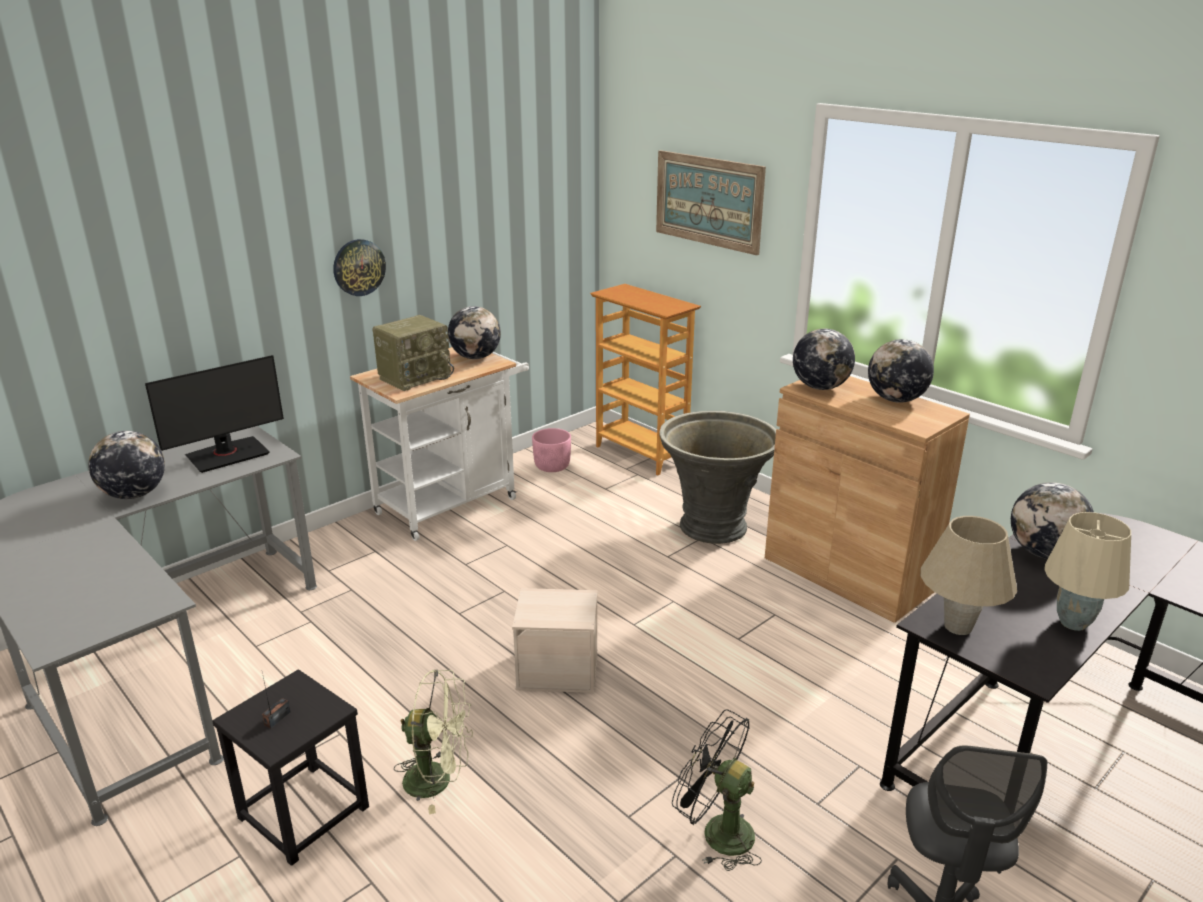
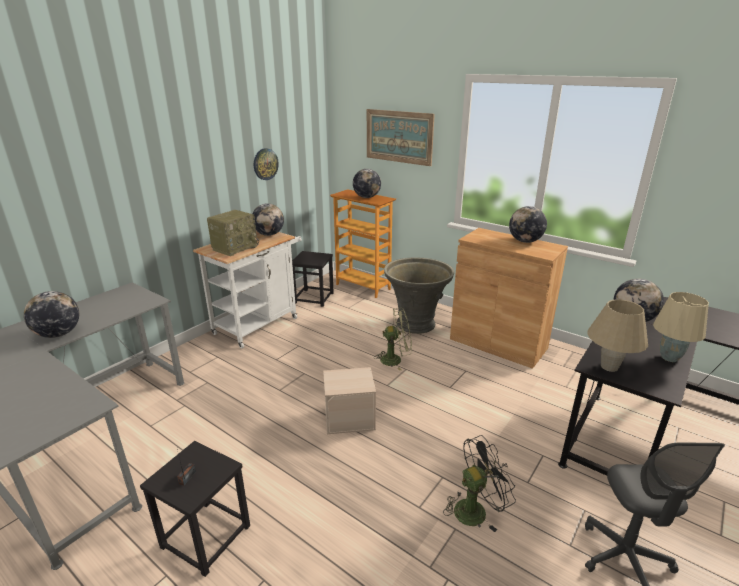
camera: 10 degrees left, 0 degrees up
monitor [145,355,284,473] -> none
wall clock [333,239,386,296] -> wall clock moved to [254,148,279,180]
green fan [394,670,473,815] -> green fan moved to [374,308,412,371]
pink planter [532,428,571,472] -> black stool [292,251,334,307]
black fan [672,709,762,871] -> black fan turned 135 degrees clockwise [443,435,516,532]
globe [793,329,855,390] -> globe moved to [353,169,381,198]

